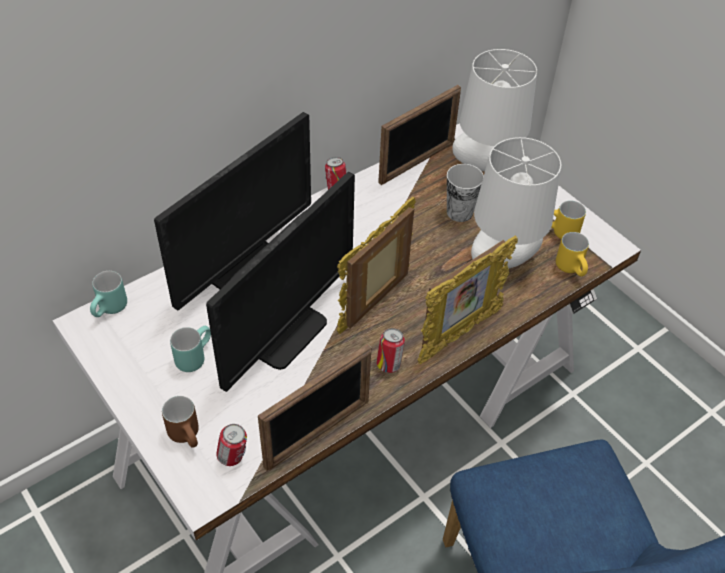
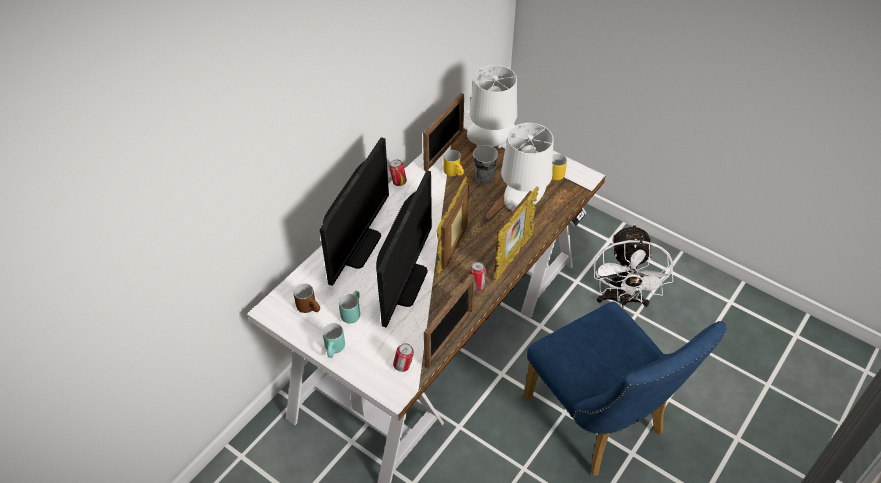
camera: 15 degrees left, 0 degrees up
turquoise mug [90,271,127,317] -> turquoise mug moved to [323,323,345,358]
brown mug [162,396,199,448] -> brown mug moved to [293,283,320,313]
yellow mug [556,232,589,276] -> yellow mug moved to [443,150,464,176]
none -> white fan [594,224,673,308]

